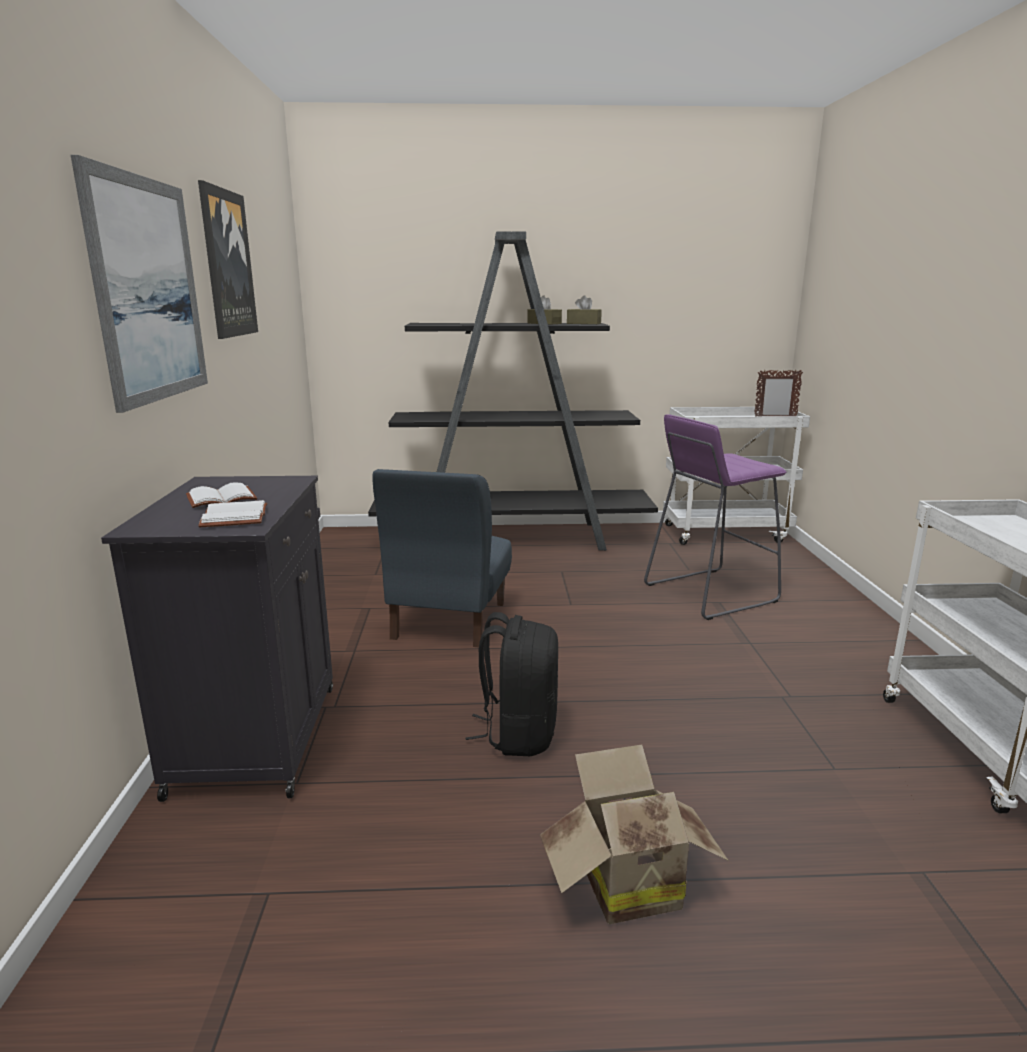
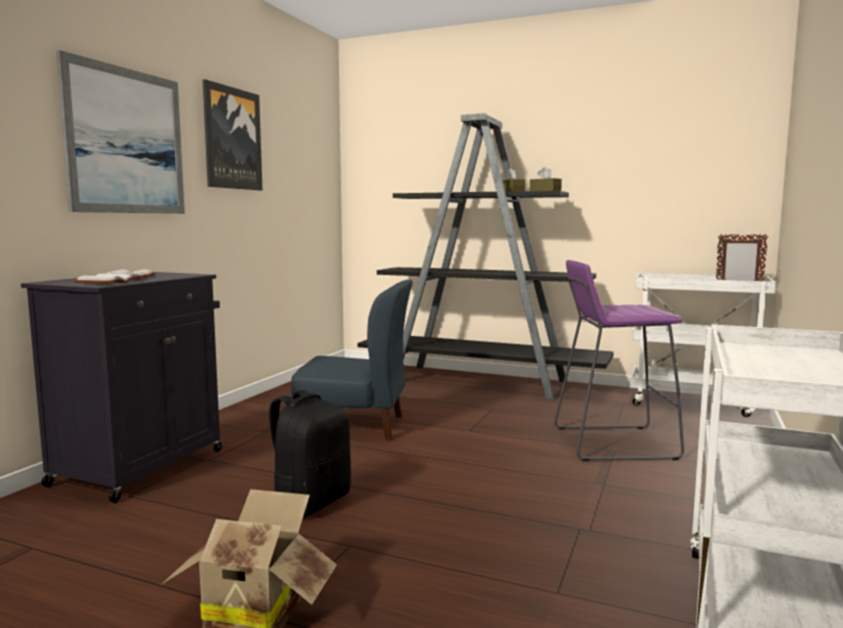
camera: 25 degrees right, 10 degrees down
blue chair [372,469,512,647] -> blue chair turned 120 degrees counterclockwise [291,280,413,440]

